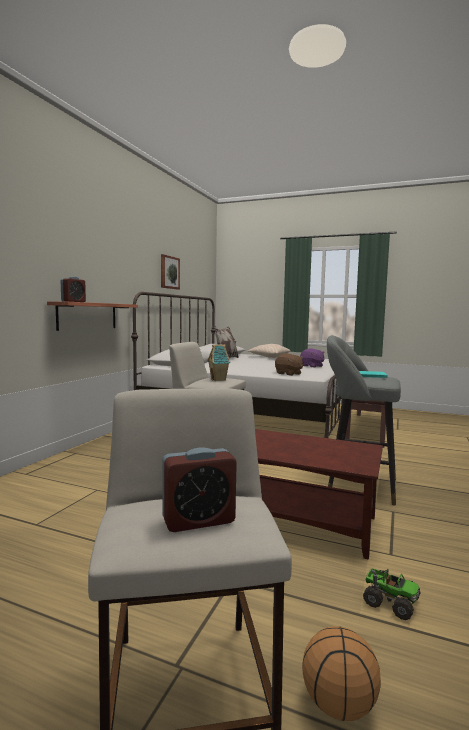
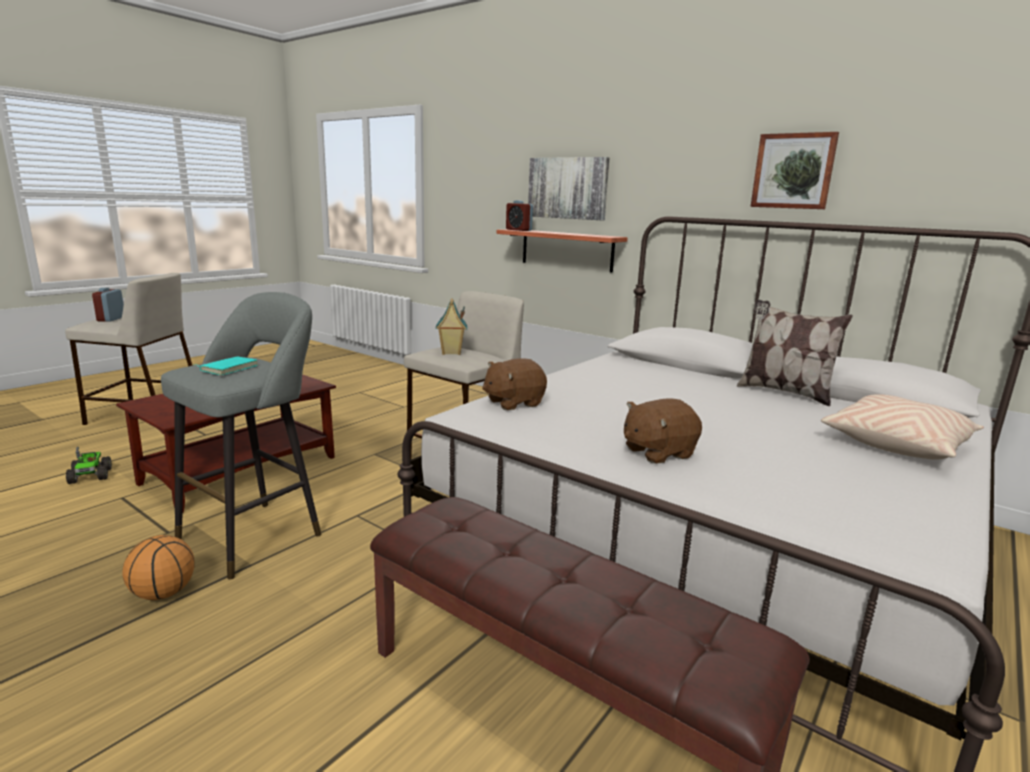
camera: 105 degrees right, 10 degrees up
purple plush toy [300,349,324,367] -> brown plush toy [624,398,702,464]
basketball [302,626,381,721] -> basketball moved to [123,535,194,600]
toy truck [363,568,420,620] -> toy truck turned 75 degrees counterclockwise [66,447,112,484]
none -> picture [528,157,609,220]

